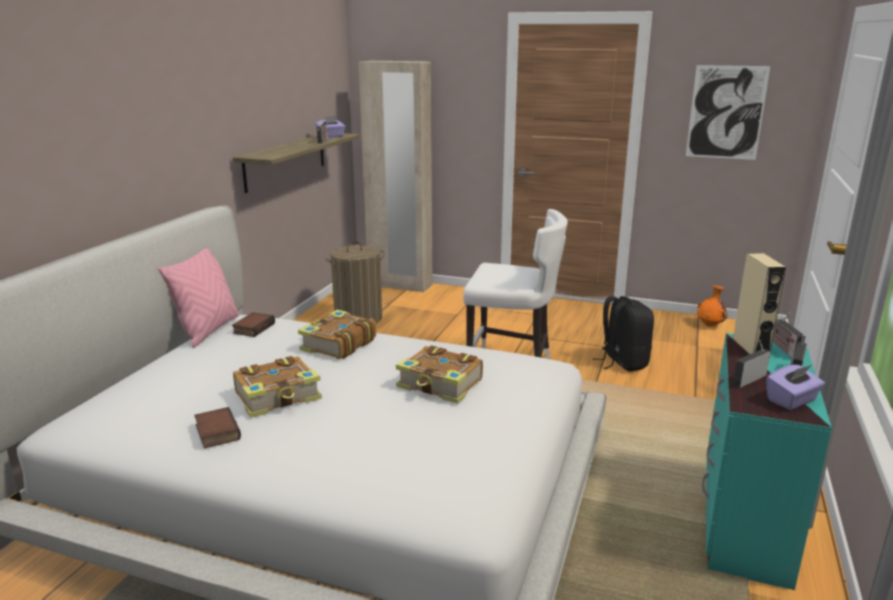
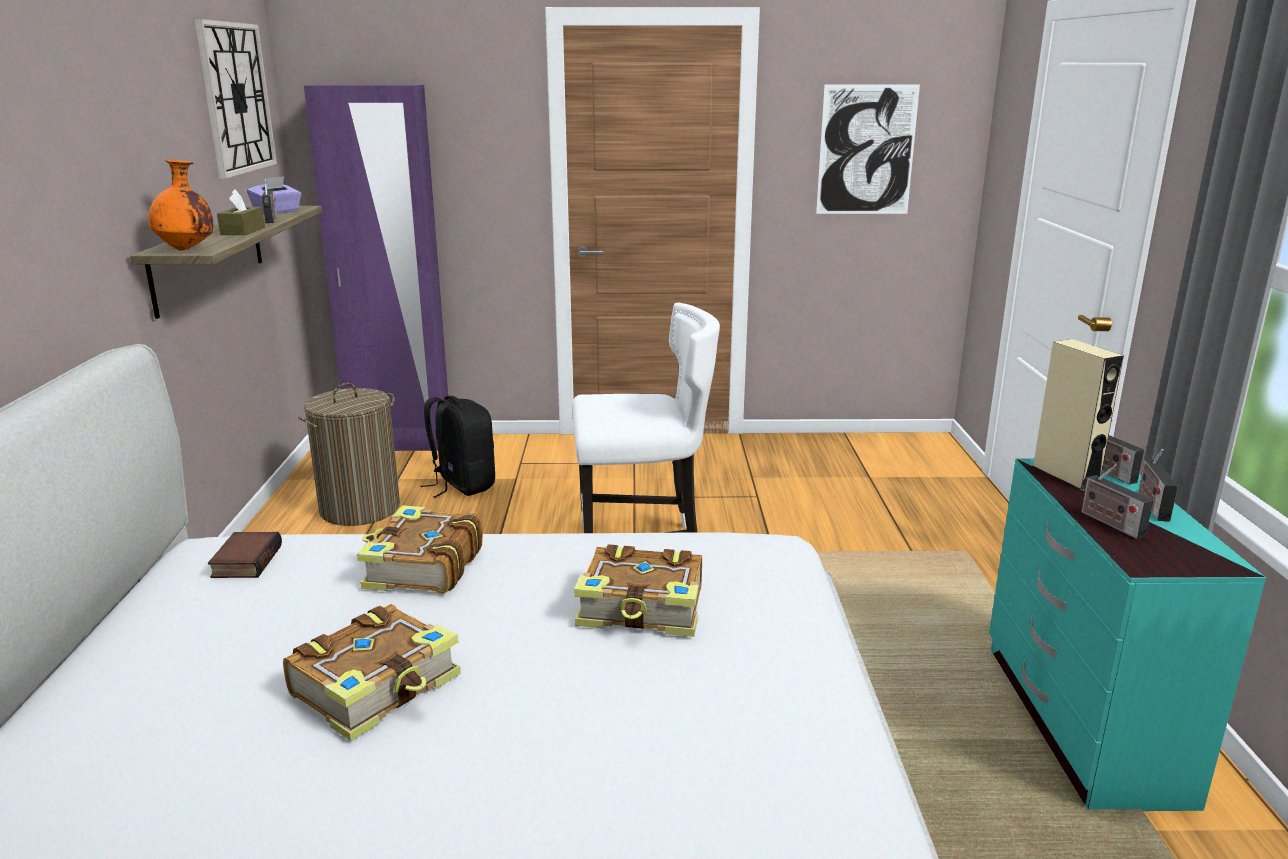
camera: 20 degrees left, 0 degrees up
pink pillow [158,249,239,348] -> none
book [194,407,241,448] -> none
beige wardrobe [358,61,433,292] -> purple wardrobe [304,85,448,451]
black backpack [592,296,654,372] -> black backpack moved to [420,396,495,498]
orange vase [697,285,727,327] -> orange vase moved to [148,159,213,251]
radio [732,340,770,388] -> radio turned 60 degrees counterclockwise [1081,464,1153,539]
purple tissue box [766,365,825,410] -> none
none -> wall clock [194,19,277,179]
none -> brown tissue box [217,189,265,235]

